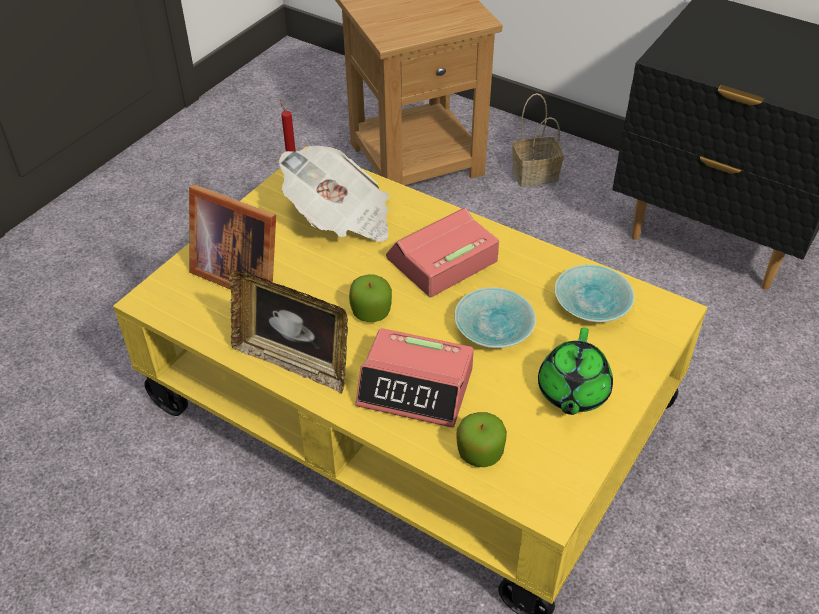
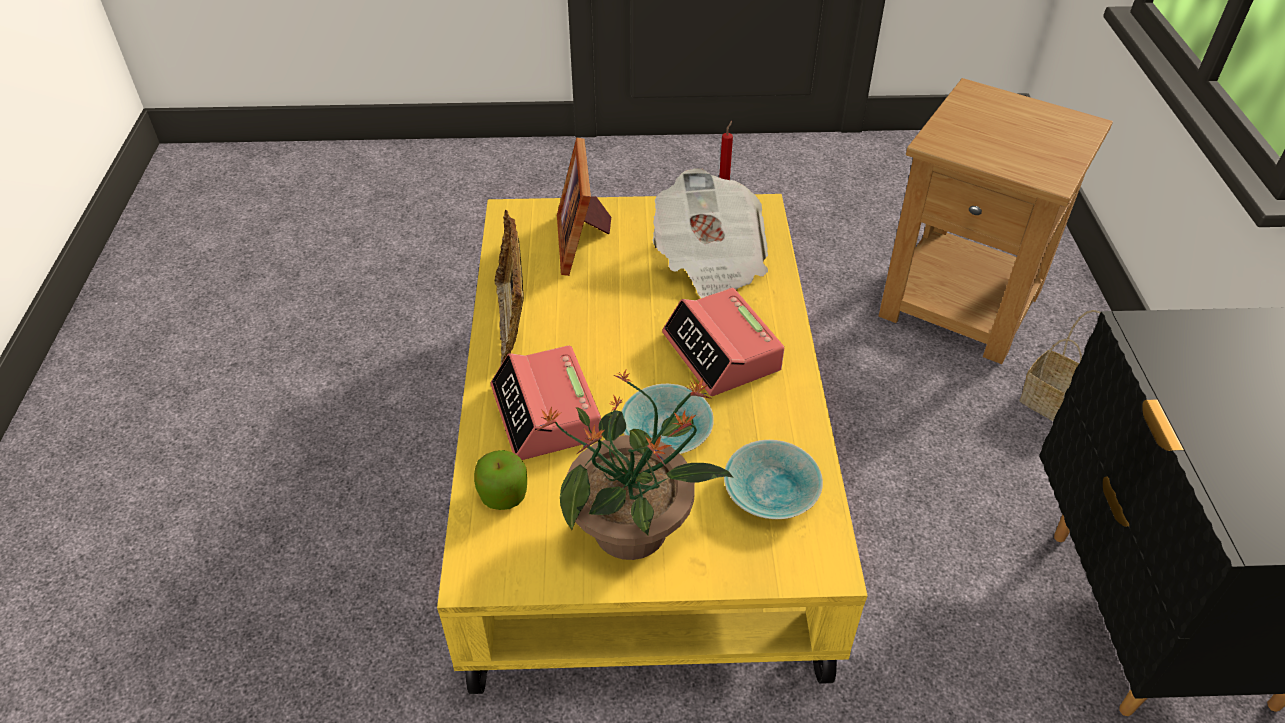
camera: 55 degrees right, 0 degrees up
apple [349,274,392,322] -> none
alarm clock [386,207,499,297] -> alarm clock turned 135 degrees counterclockwise [662,288,784,396]
green teapot [538,327,613,415] -> potted plant [534,370,734,560]

